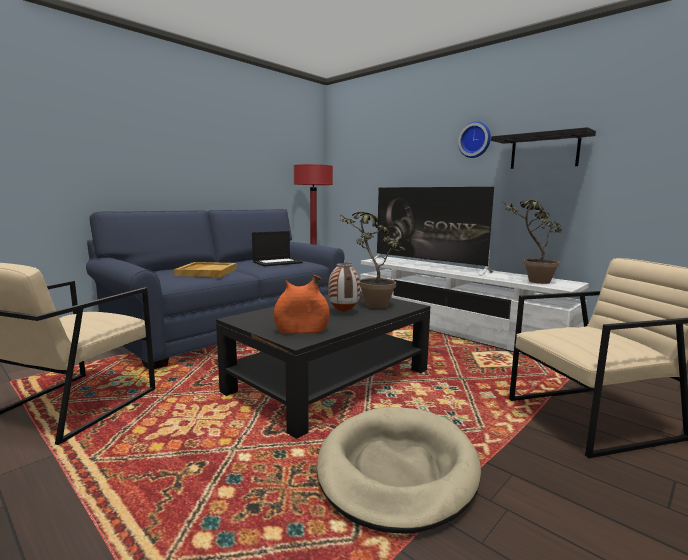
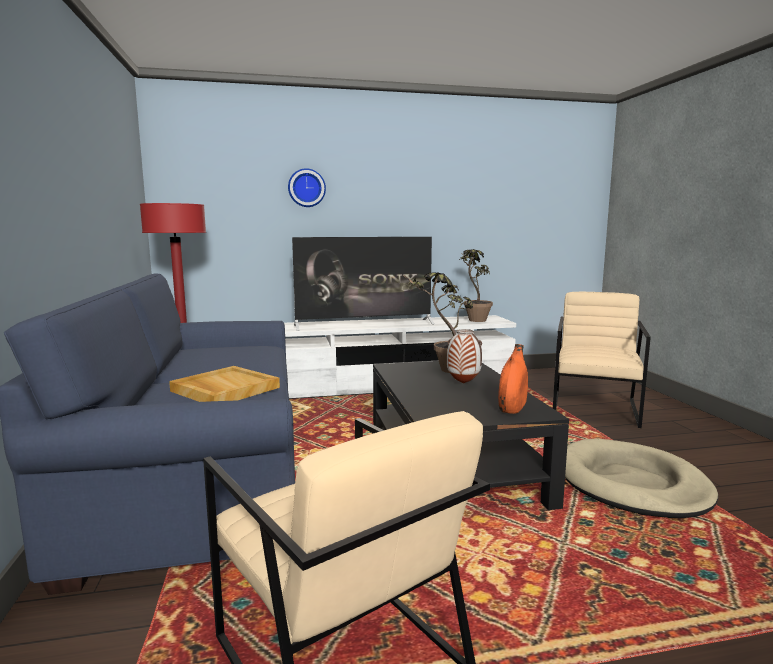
camera: 55 degrees left, 0 degrees up
laptop [252,231,303,267] -> none
wall clock [458,121,491,158] -> wall clock moved to [288,168,326,207]
black shelf [491,127,596,169] -> none

